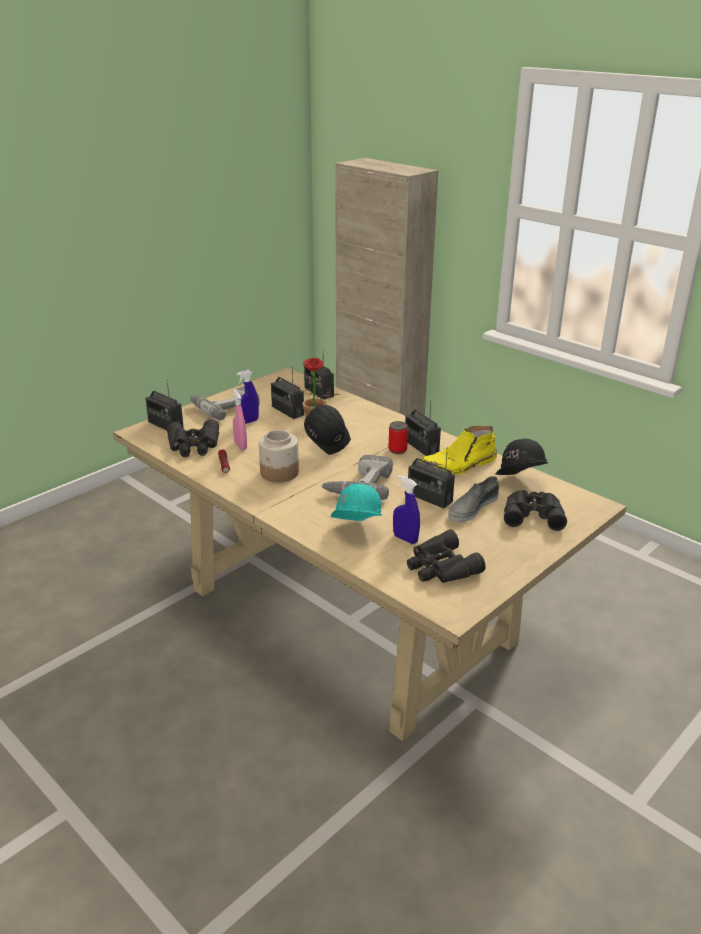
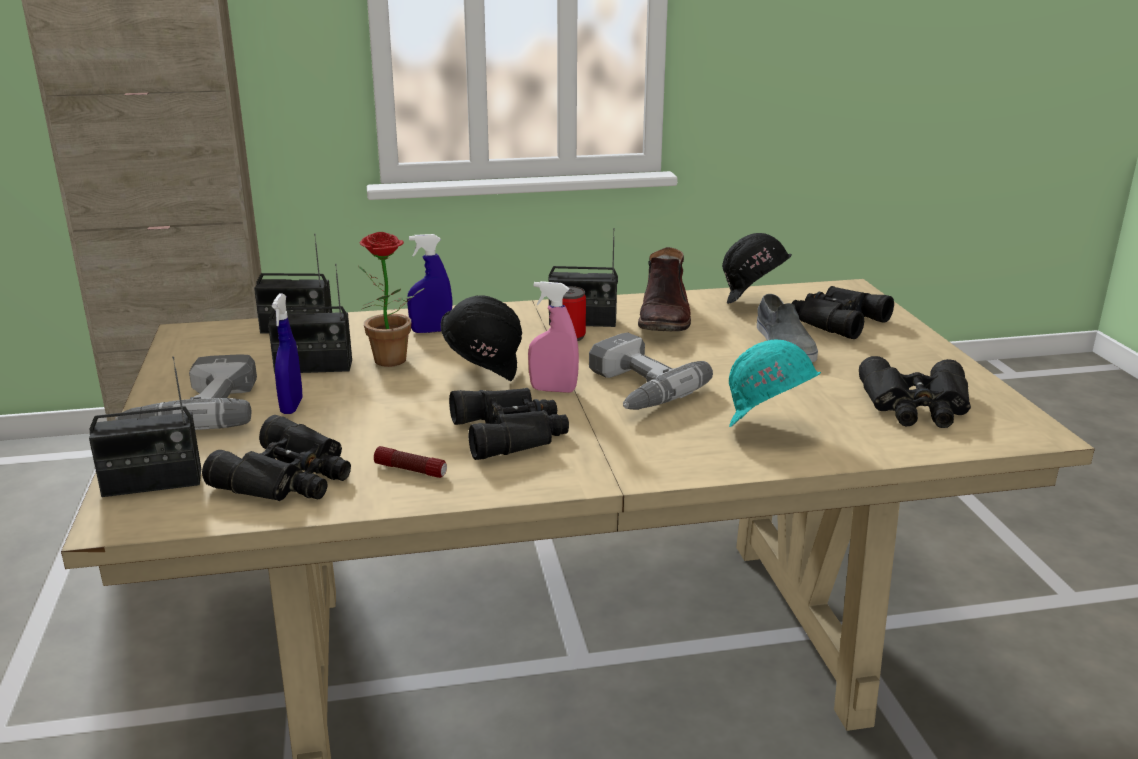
camera: 55 degrees left, 5 degrees down
pink spray bottle [233,389,247,450] -> pink spray bottle moved to [528,281,579,393]
jar [259,430,299,482] -> black binoculars [449,388,569,460]
blue spray bottle [393,475,420,544] -> blue spray bottle moved to [407,234,452,333]
radio [408,447,455,509] -> none
yellow boot [420,426,497,475] -> brown boot [638,247,691,331]

